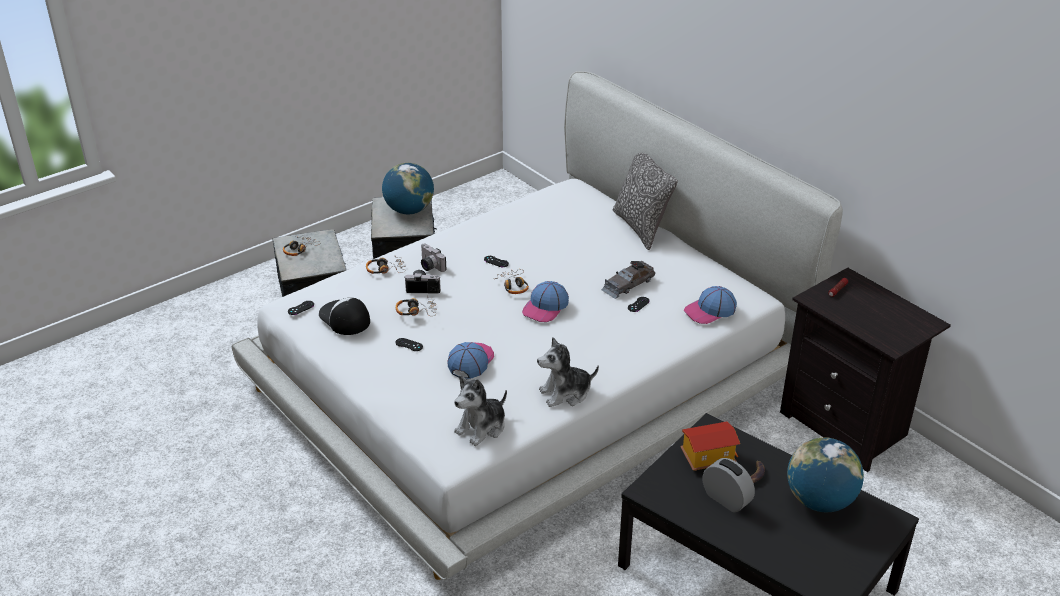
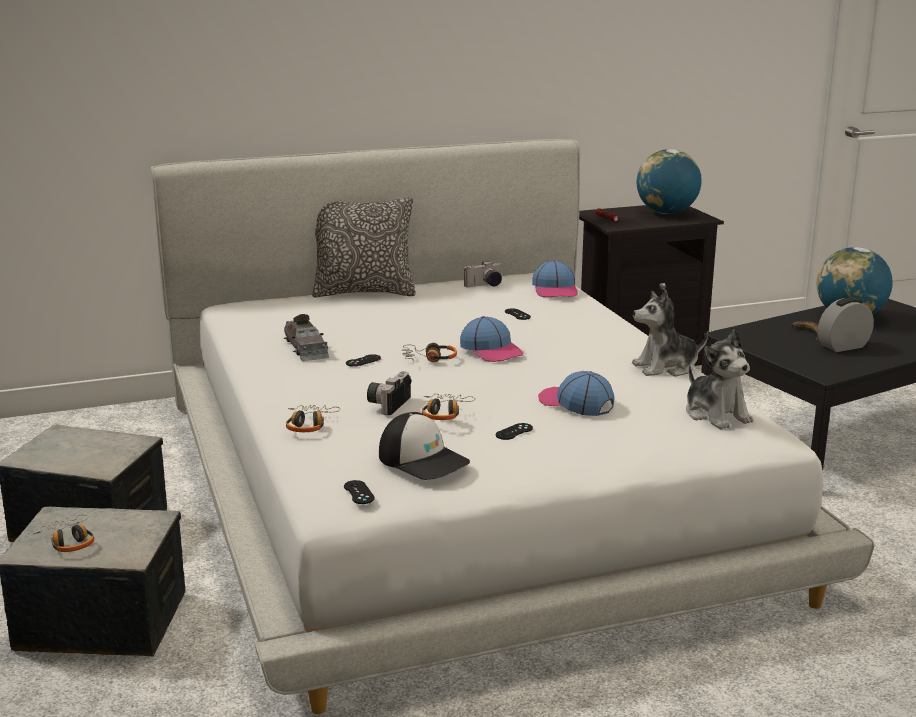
camera: 70 degrees left, 15 degrees down
cap [319,297,370,335] -> cap turned 120 degrees counterclockwise [379,412,470,480]
globe [382,163,434,214] -> globe moved to [637,149,702,214]
camera [421,243,447,272] -> camera moved to [464,261,503,287]
plush toy [537,337,599,407] -> plush toy turned 75 degrees clockwise [632,290,708,377]
grey toy car [602,261,655,299] -> grey toy car moved to [283,314,329,361]
toy house [680,421,740,471] -> none

